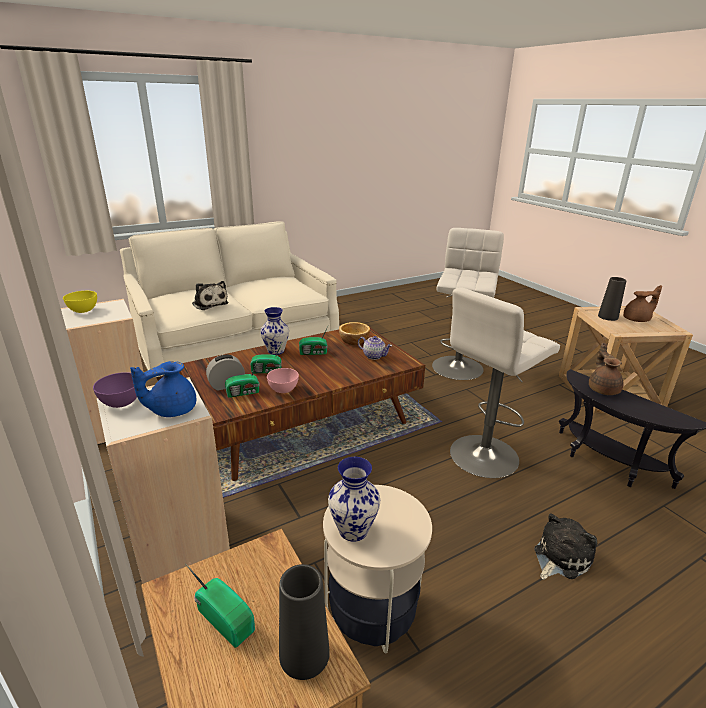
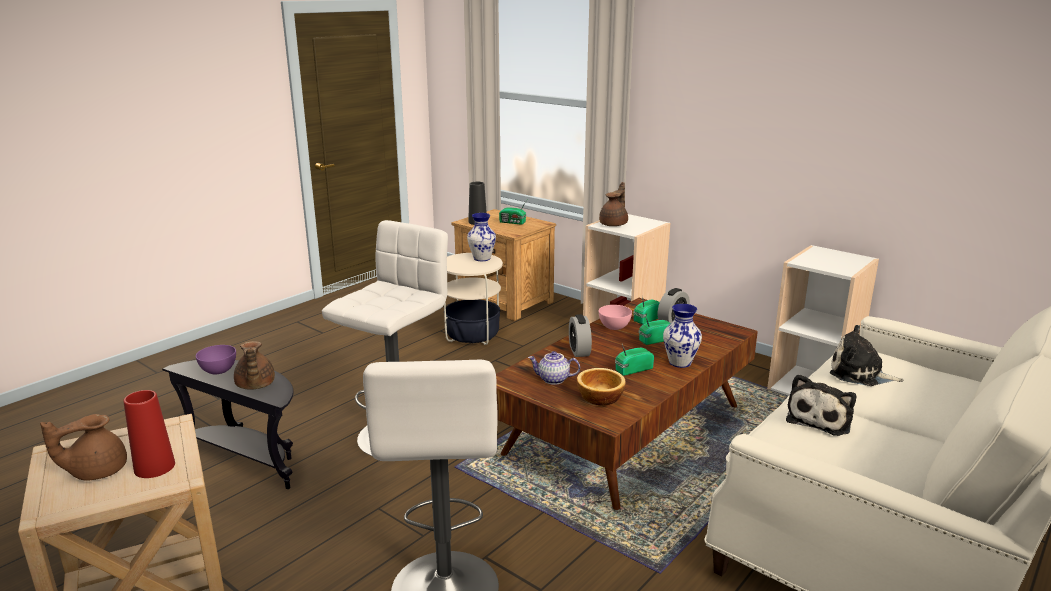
camera: 160 degrees right, 5 degrees down
yellow bowl [63,291,97,313] -> none
purple bowl [93,372,137,408] -> purple bowl moved to [196,345,236,374]
blue teapot [130,361,196,417] -> brown teapot [599,182,628,226]
plush toy [534,514,597,580] -> plush toy moved to [786,374,856,436]
black vase [598,277,626,321] -> red vase [123,390,175,478]
none -> alarm clock [569,314,592,357]

